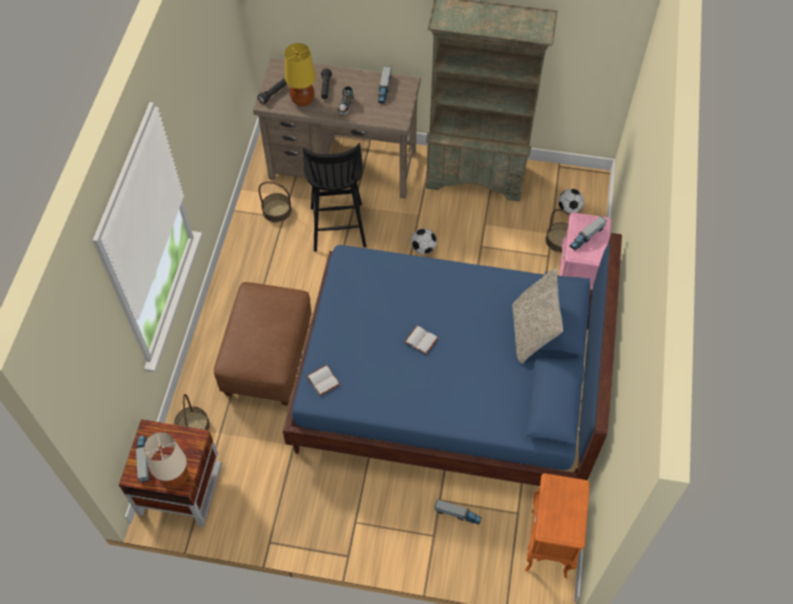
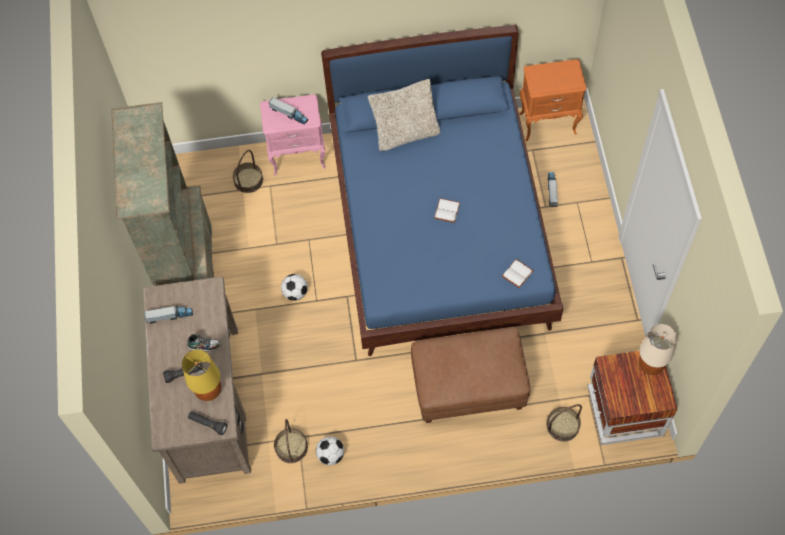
camera: 105 degrees left, 5 degrees up
toy truck [135,436,150,482] -> none
black stool [303,142,366,252] -> none
football [558,189,584,214] -> football moved to [316,436,344,465]

